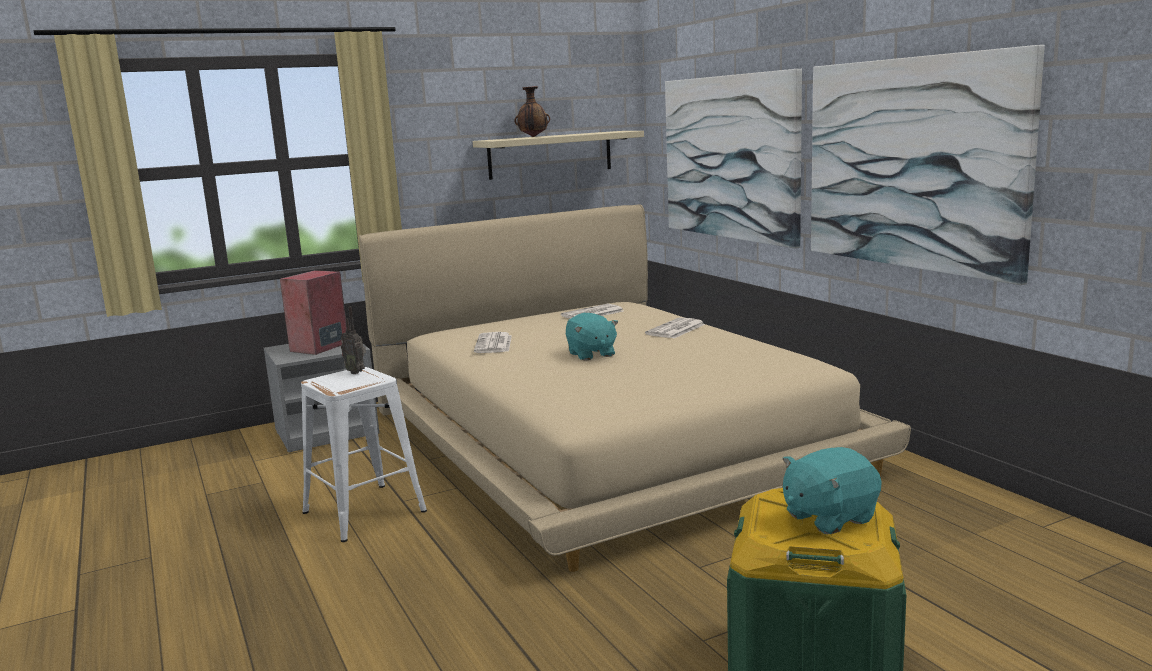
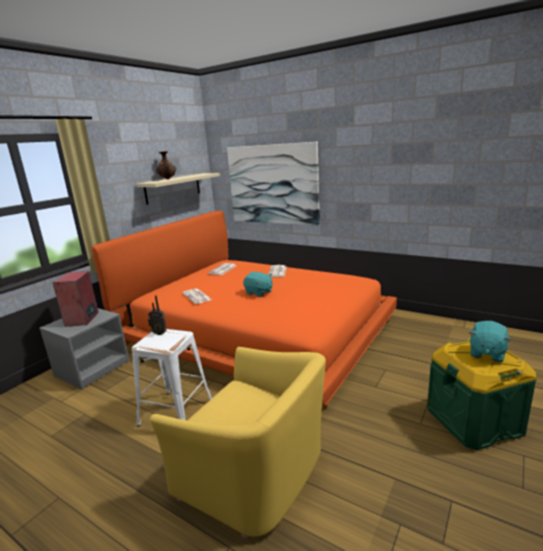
camera: 30 degrees left, 5 degrees up
beige bed [359,204,911,572] -> orange bed [92,211,397,410]
picture [811,45,1045,285] -> none
none -> yellow armchair [150,347,326,538]

